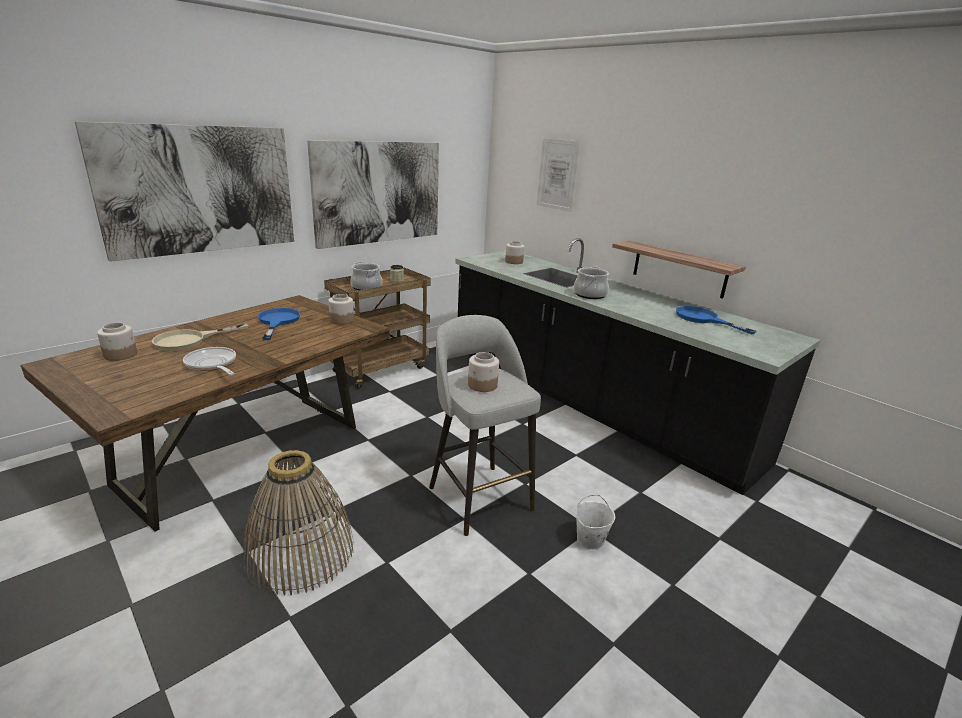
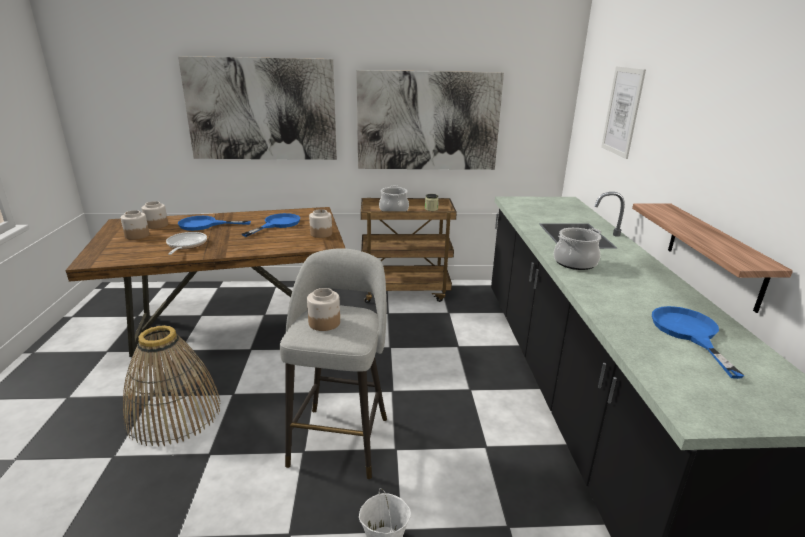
camera: 40 degrees right, 0 degrees up
beige frying pan [152,324,248,351] -> blue frying pan [178,216,251,231]
jar [505,241,525,264] -> jar moved to [121,210,149,240]

